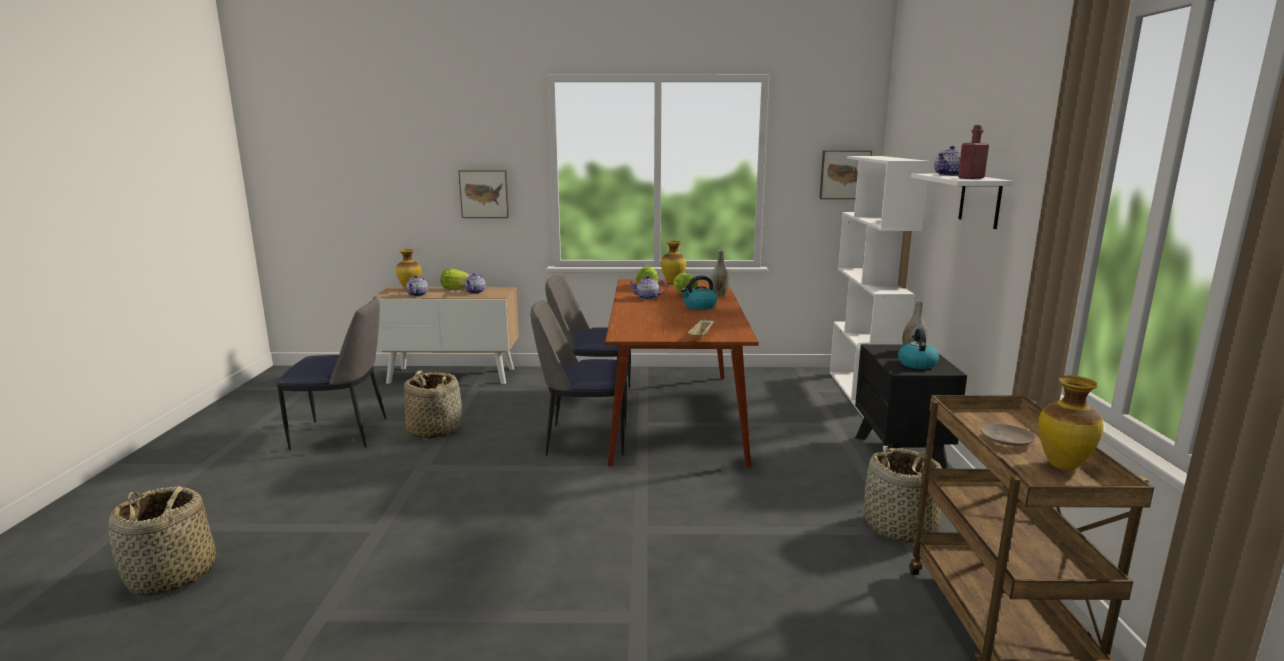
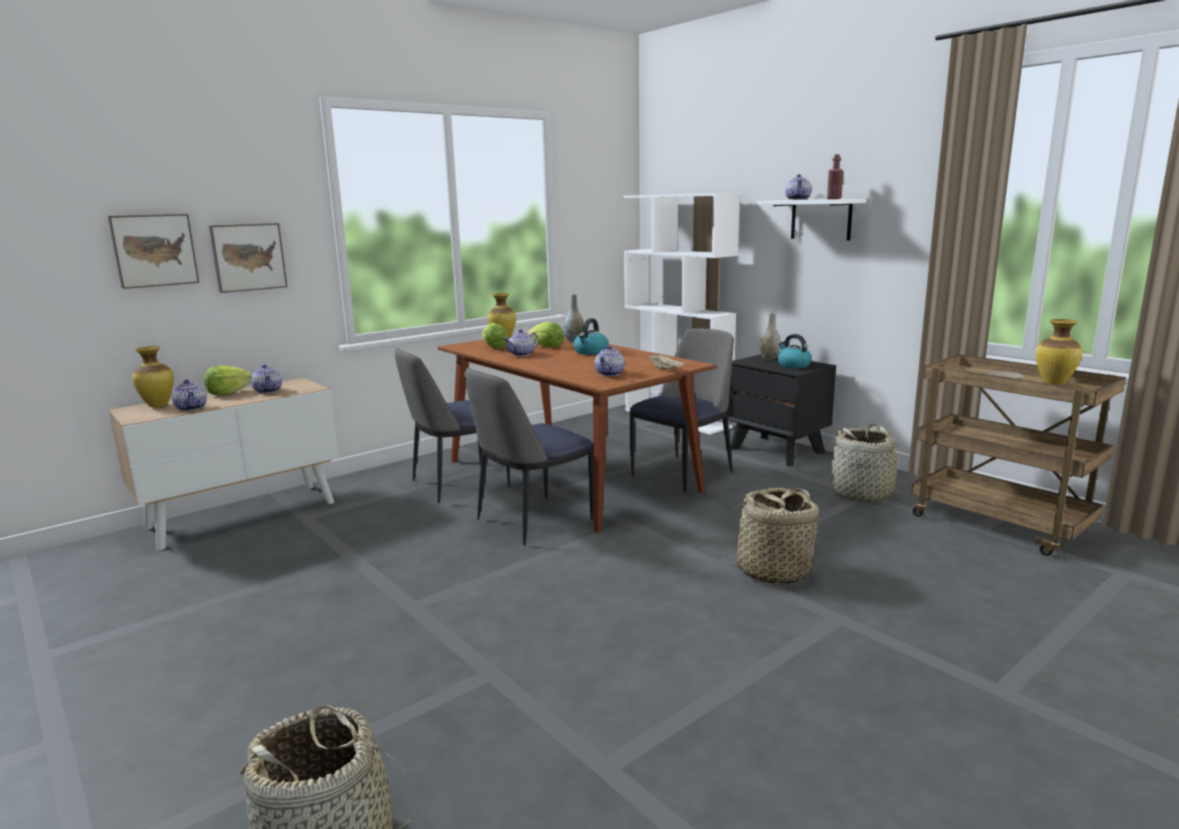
camera: 40 degrees left, 0 degrees up
chair [277,296,386,450] -> chair moved to [630,328,734,493]
basket [404,371,461,439] -> basket moved to [720,488,823,585]
picture [819,150,872,199] -> picture moved to [108,214,199,289]
none -> teapot [595,346,625,376]

